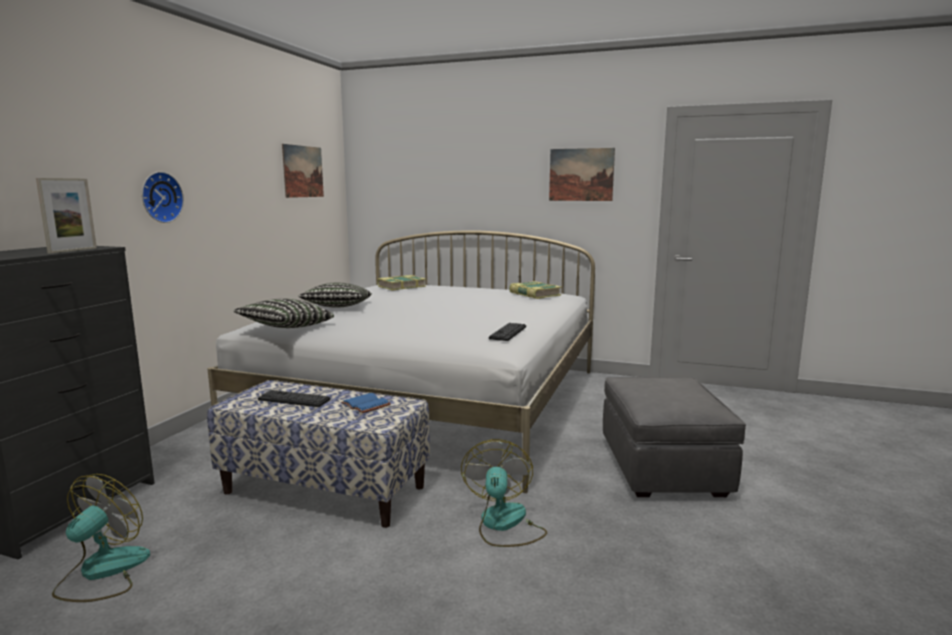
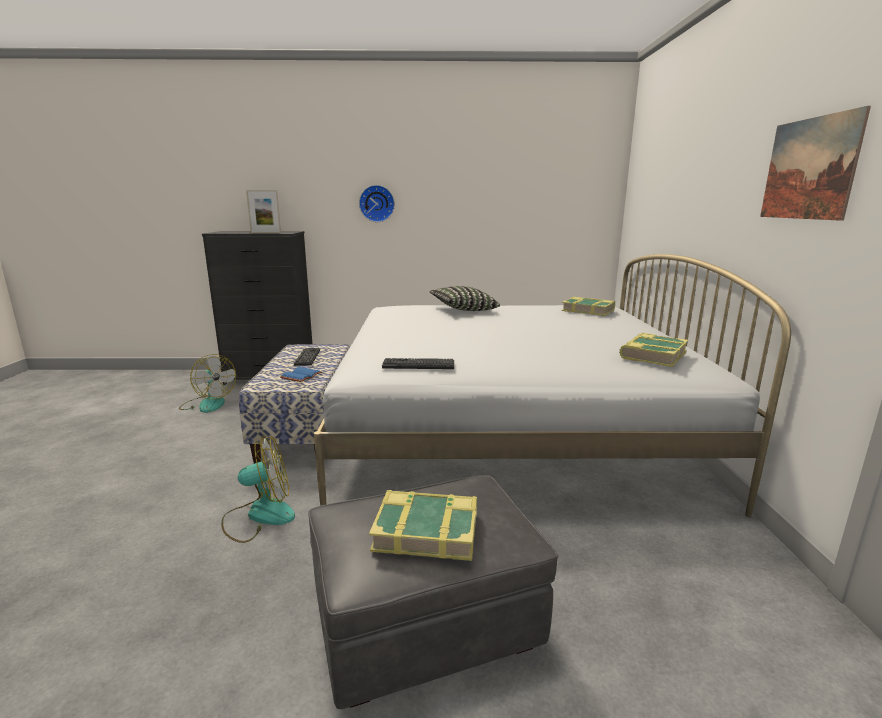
camera: 70 degrees right, 5 degrees up
fan [52,474,150,602] -> fan turned 45 degrees clockwise [179,354,236,413]
pillow [233,298,334,328] -> none
picture [282,144,324,198] -> none
none -> book [369,490,477,561]

